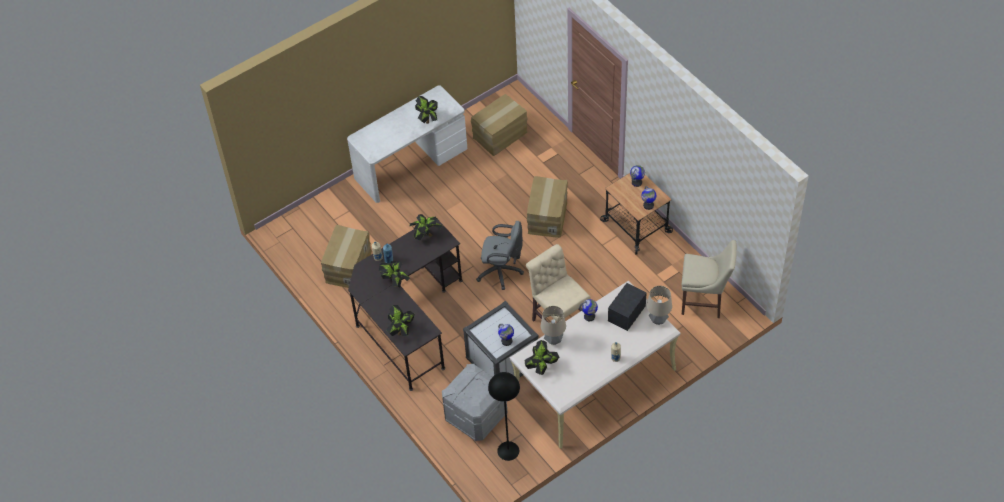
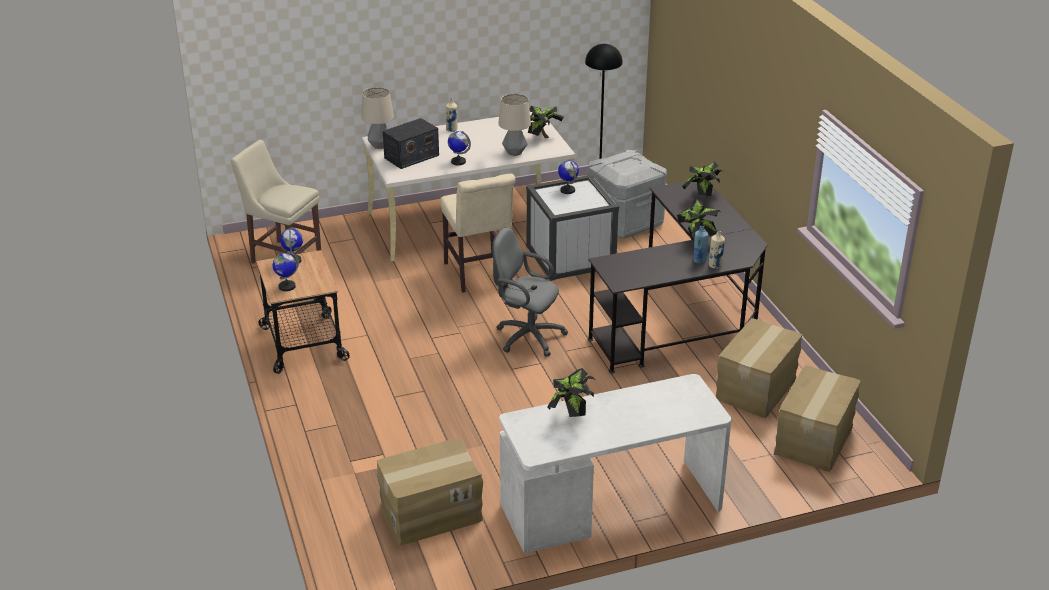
camera: 165 degrees left, 20 degrees down
potted plant [409,214,442,240] -> none
cardboard box [527,176,568,238] -> cardboard box moved to [774,365,860,472]

